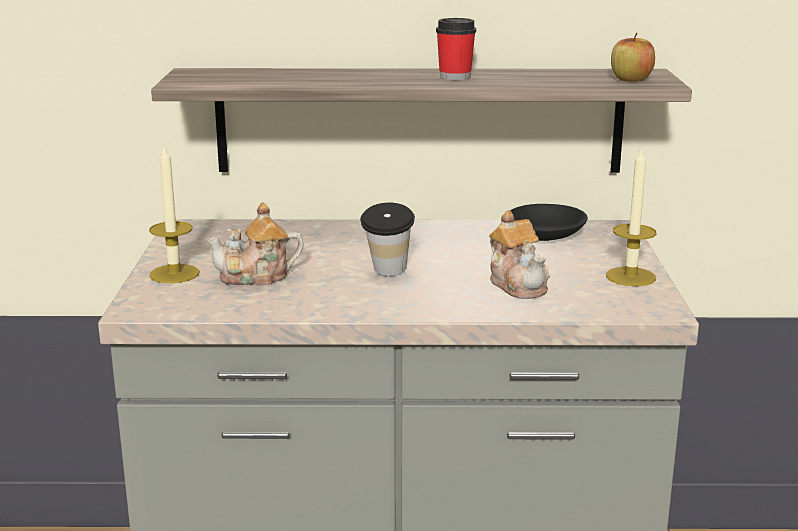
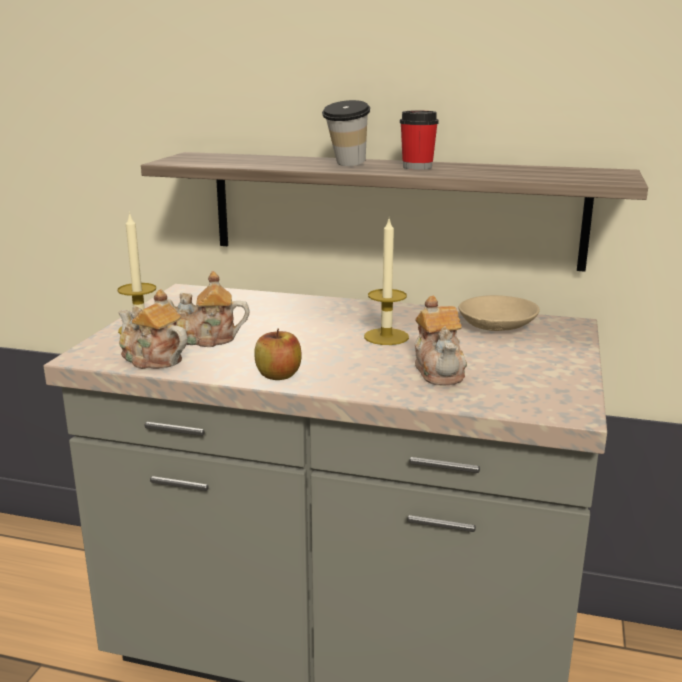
camera: 15 degrees right, 0 degrees up
cup [360,203,415,276] -> cup moved to [322,100,370,166]
black bowl [510,204,588,241] -> beige bowl [459,295,540,331]
candle [606,146,657,286] -> candle moved to [364,219,409,345]
apple [611,32,655,82] -> apple moved to [254,328,302,380]
none -> teapot [118,289,187,369]

